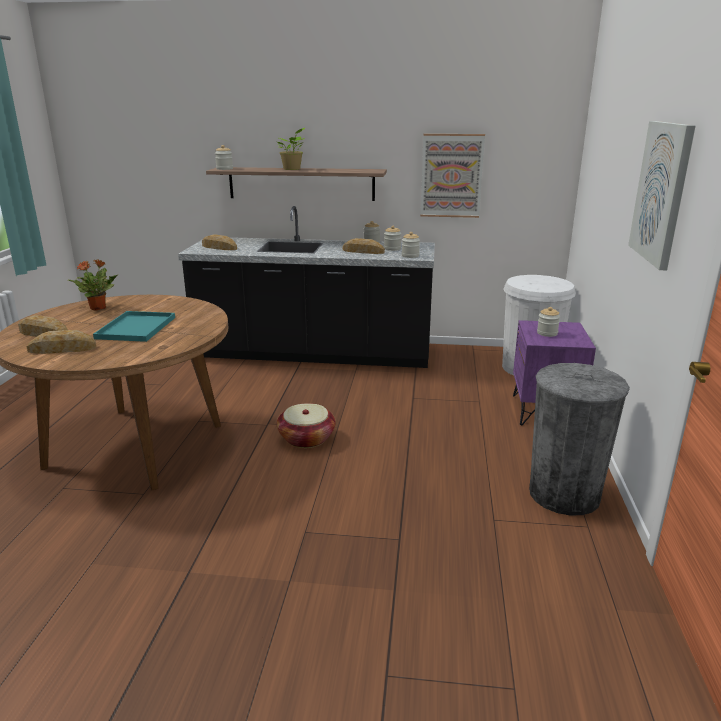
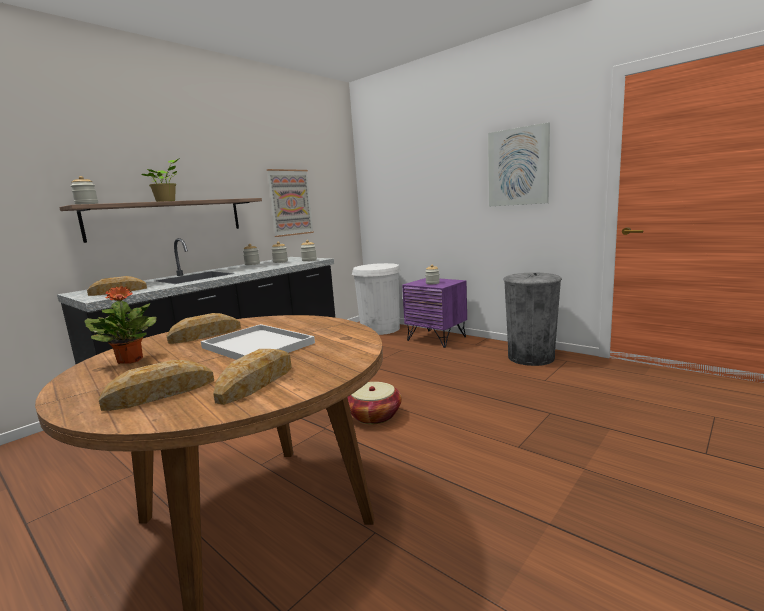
camera: 55 degrees left, 10 degrees down
turquoise tray [93,311,175,342] -> white tray [201,324,315,360]
bread [343,238,385,254] -> bread moved to [167,313,241,344]

